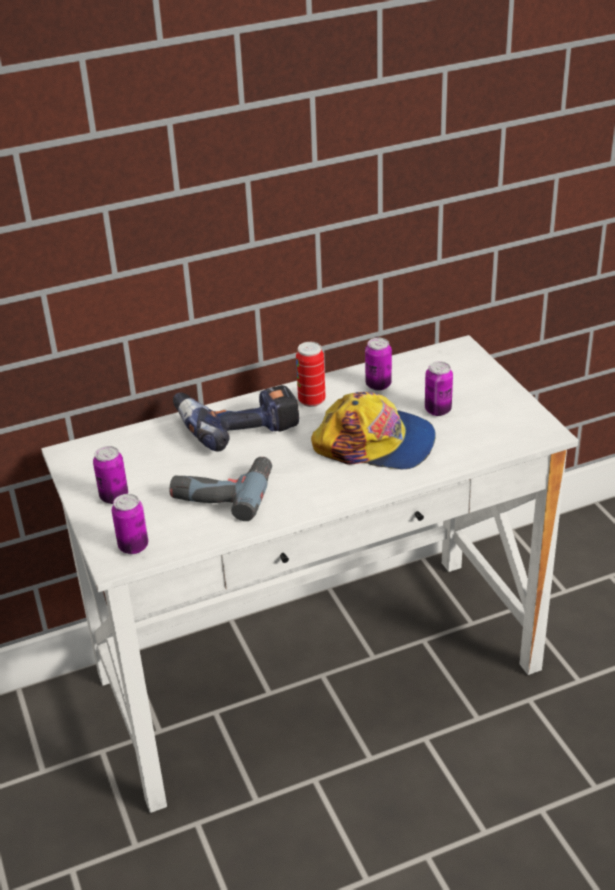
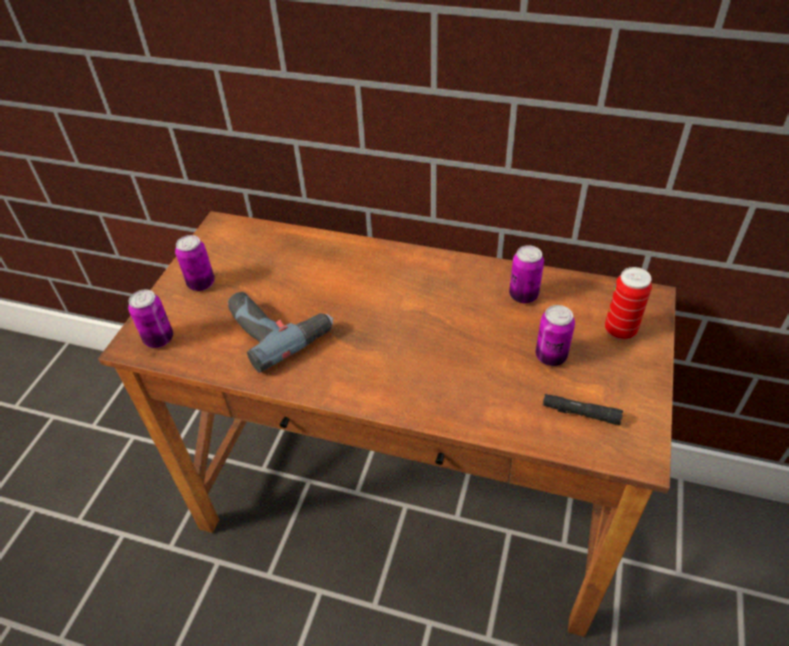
camera: 40 degrees right, 10 degrees up
white desk [41,335,578,813] -> brown desk [98,211,676,637]
power drill [173,385,300,451] -> none
can [296,342,325,407] -> can moved to [605,267,652,340]
cap [311,392,436,469] -> none
none -> black flashlight [542,394,623,425]

